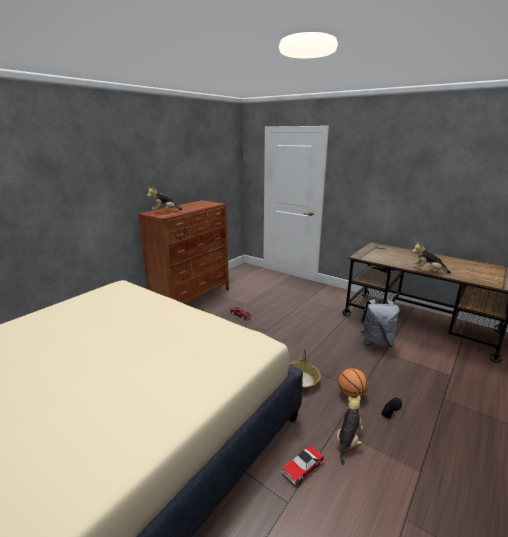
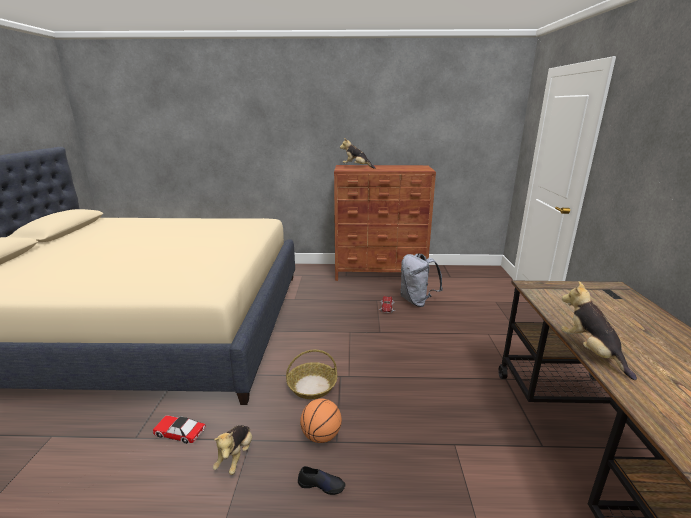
camera: 55 degrees right, 0 degrees up
plush toy [337,395,363,465] -> plush toy turned 105 degrees clockwise [213,425,252,475]
grey backpack [360,299,399,347] -> grey backpack moved to [400,253,443,307]

